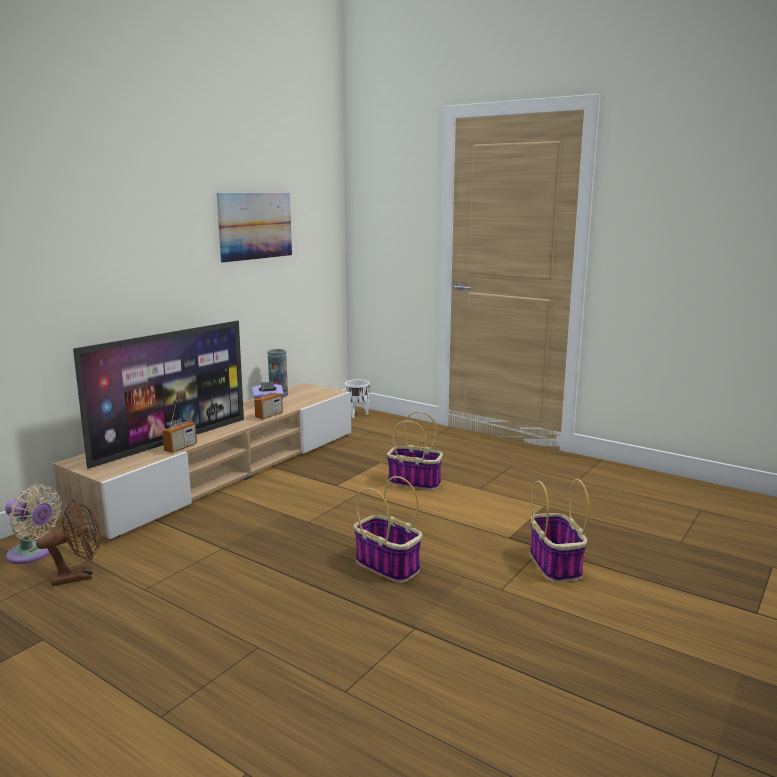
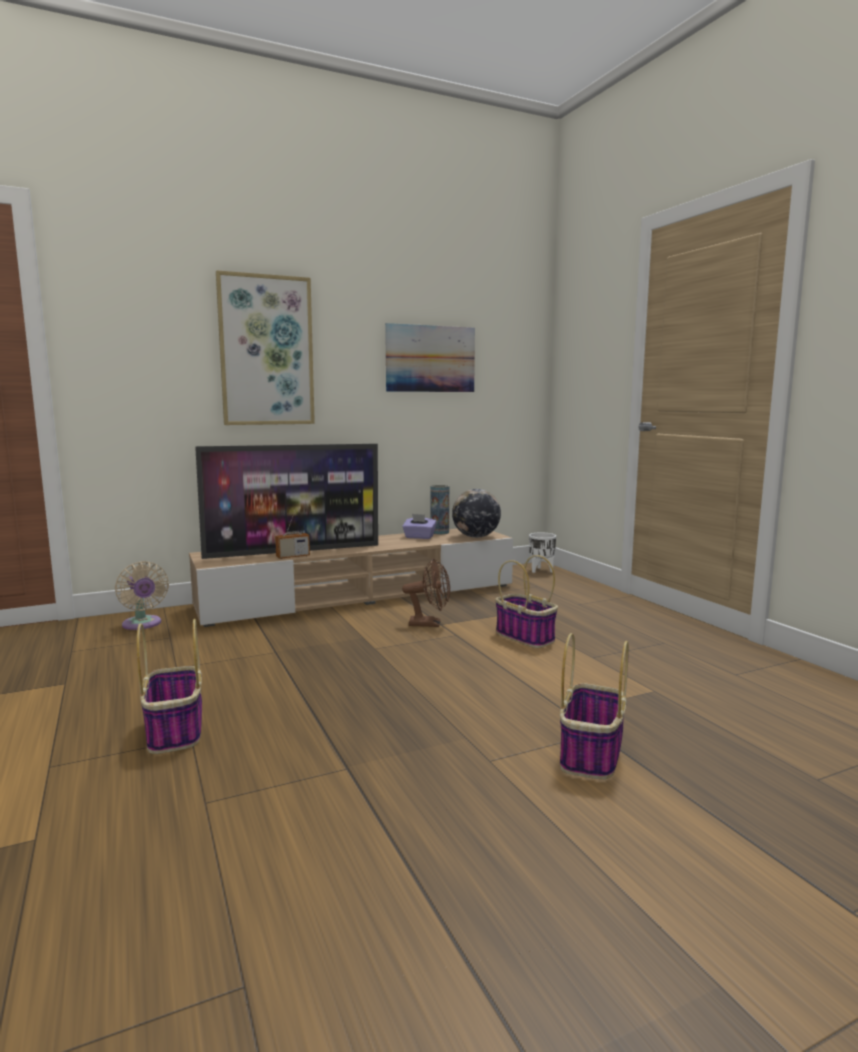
camera: 30 degrees right, 5 degrees down
brown fan [36,500,100,586] -> brown fan moved to [402,558,450,627]
radio [254,373,283,419] -> none
basket [354,476,422,583] -> basket moved to [137,619,202,754]
none -> picture [216,270,315,425]
none -> globe [452,489,501,538]

